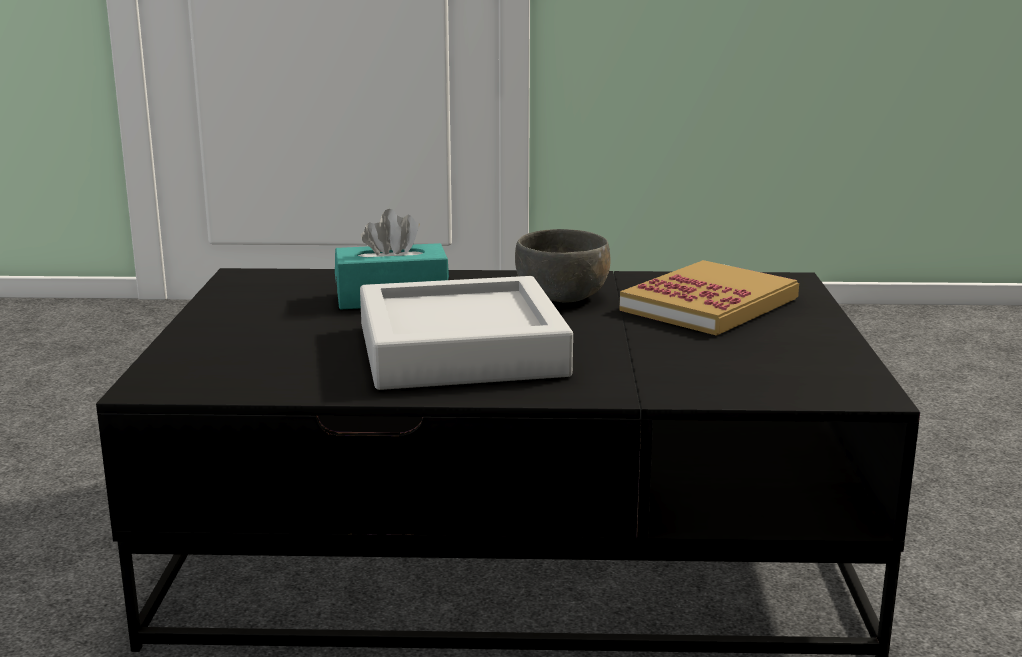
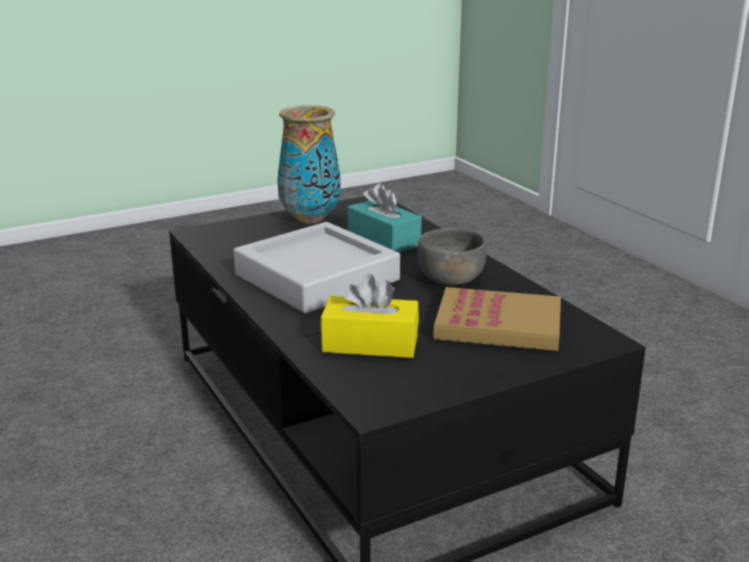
camera: 60 degrees right, 5 degrees up
none -> vase [277,105,341,223]
none -> yellow tissue box [321,274,419,358]

